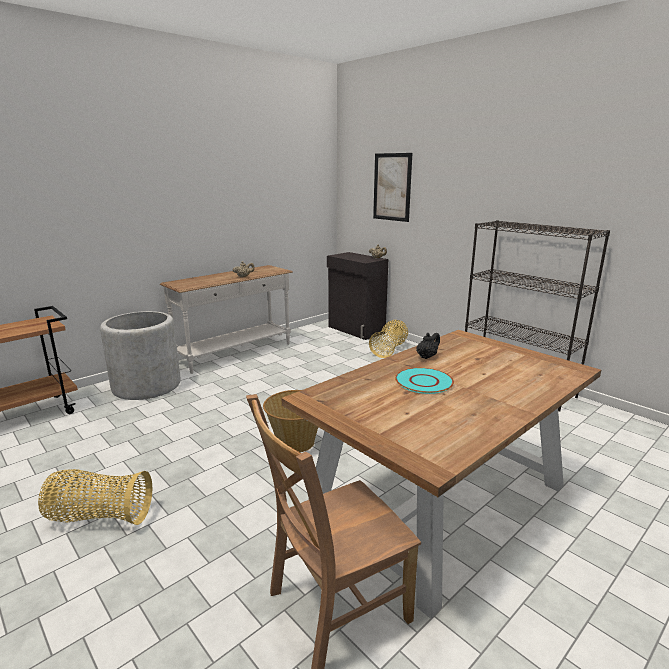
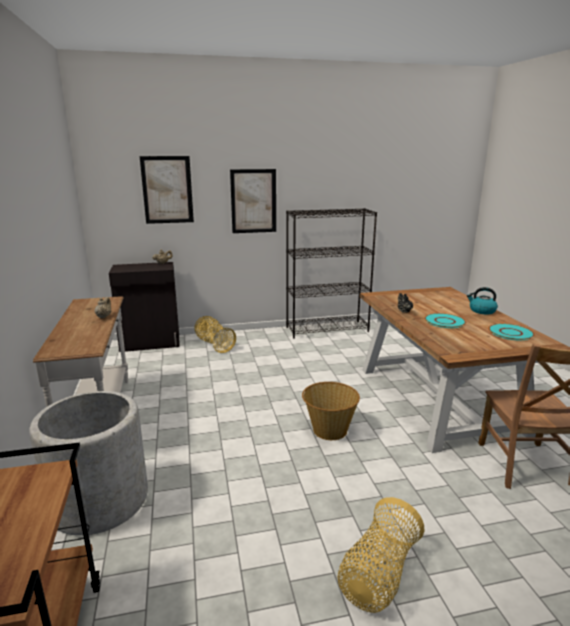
camera: 60 degrees left, 0 degrees up
none -> picture [230,169,276,233]
none -> kettle [467,287,498,314]
none -> turquoise plate [488,324,535,340]

